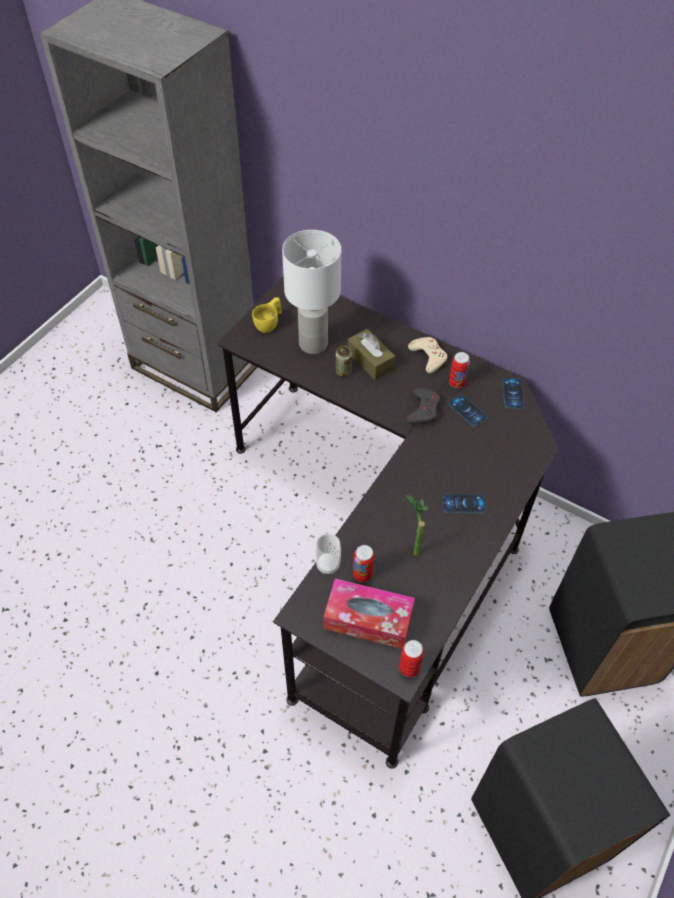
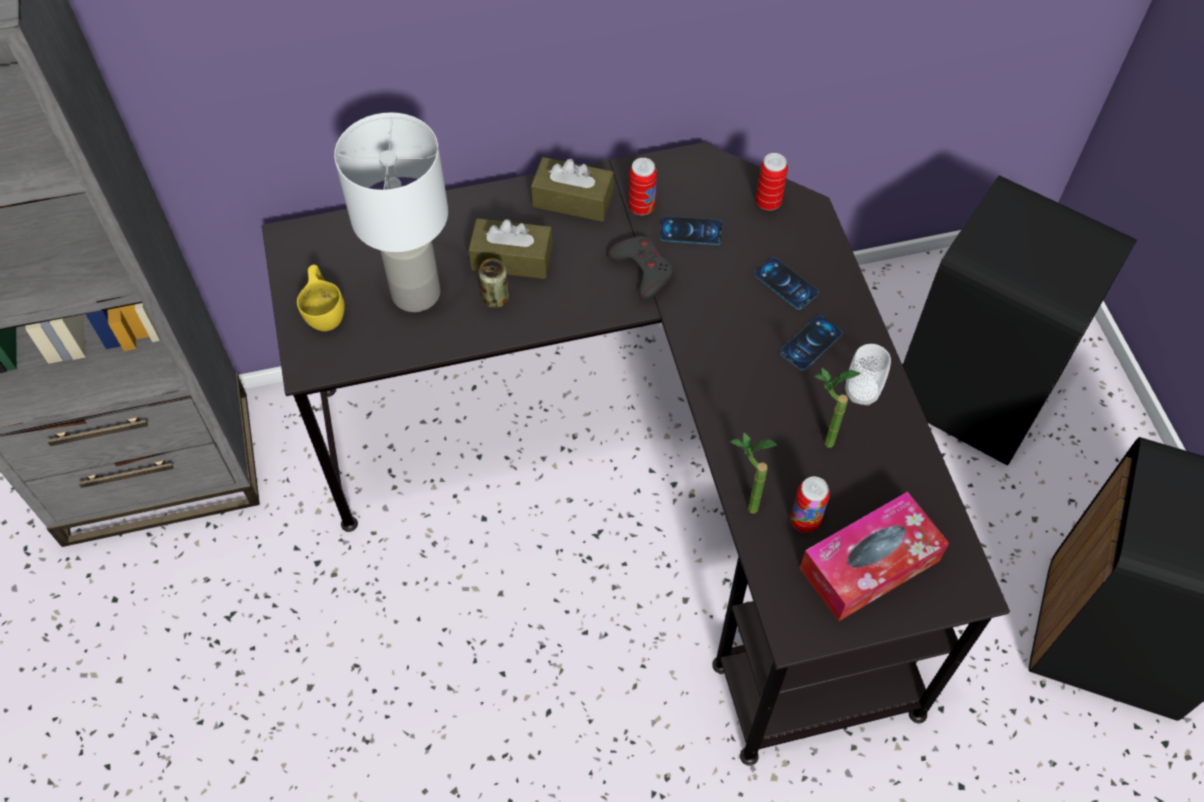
camera: 45 degrees left, 5 degrees up
cup [315,534,341,574] -> cup moved to [845,344,891,406]
can [399,640,424,677] -> can moved to [756,153,788,211]
beige game controller [408,337,448,374] -> brown tissue box [531,157,614,222]
phone [502,378,525,409] -> phone moved to [754,257,819,310]
none -> potted plant [730,433,777,514]

